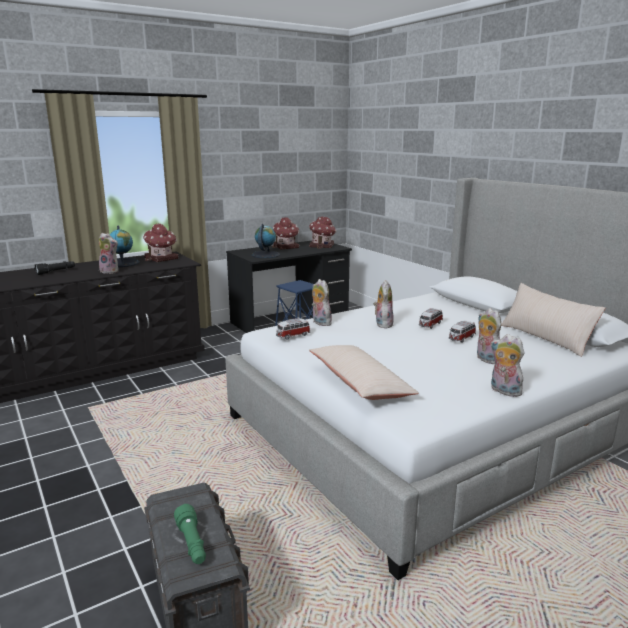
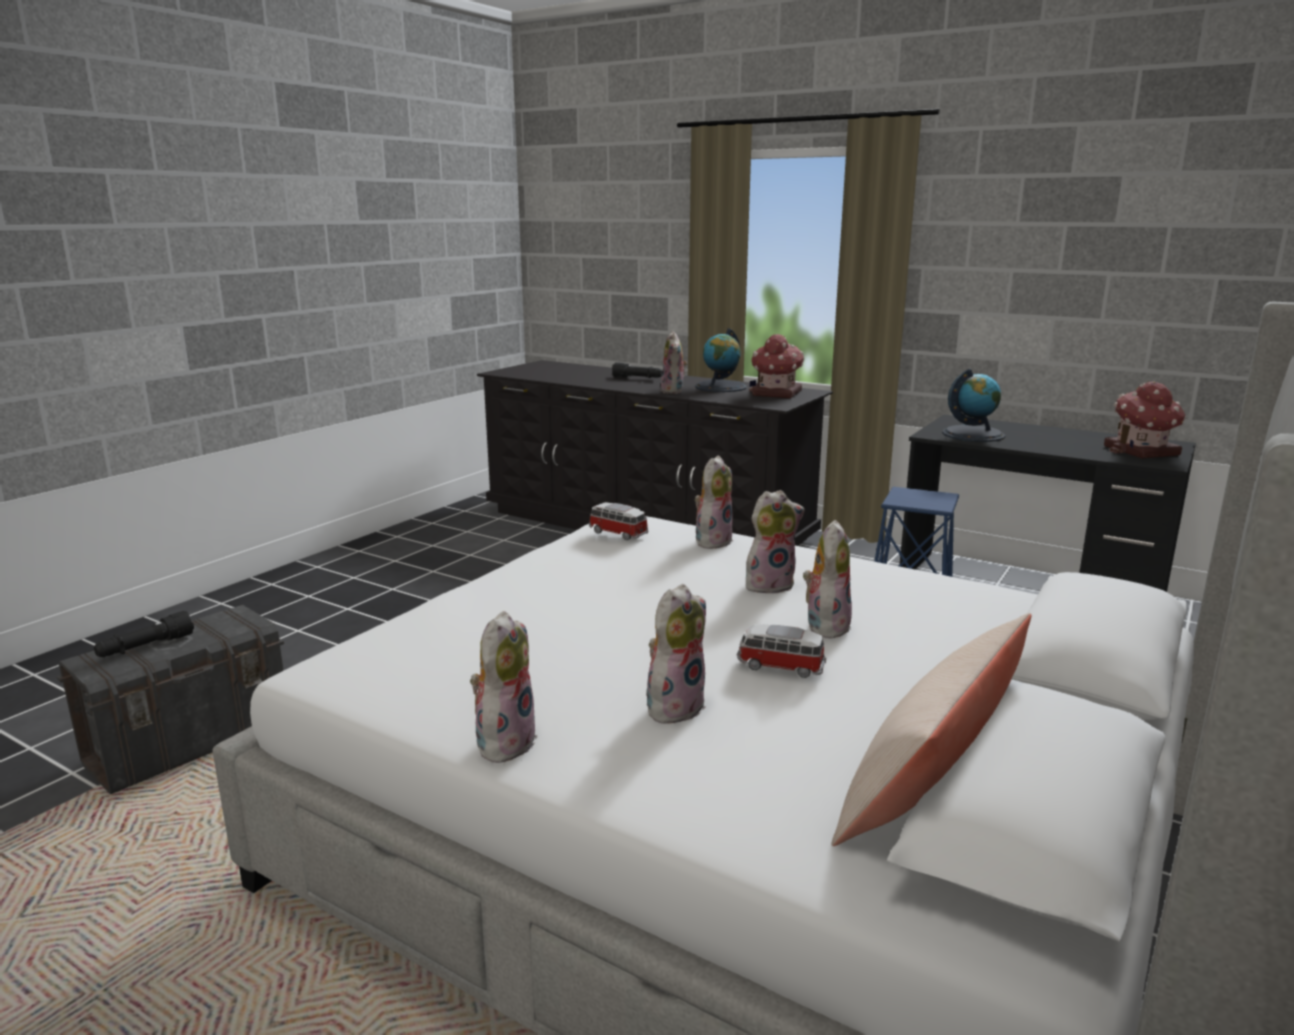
camera: 65 degrees right, 0 degrees up
green flashlight [174,504,206,564] -> black flashlight [94,611,194,657]
toy house [272,217,299,249] -> none
beige pillow [309,345,419,400] -> none
toy car [419,308,443,329] -> plush toy [803,520,852,639]

